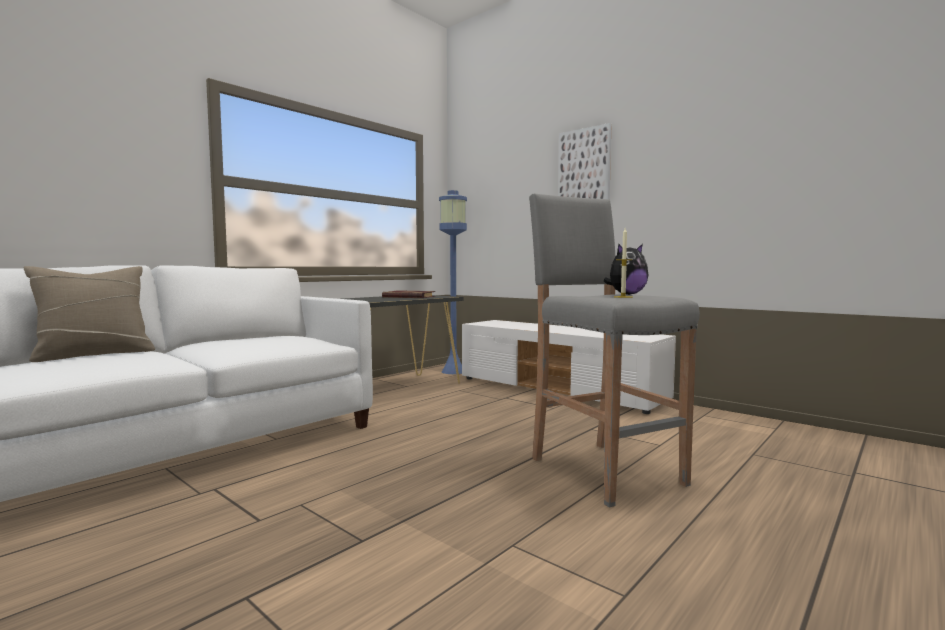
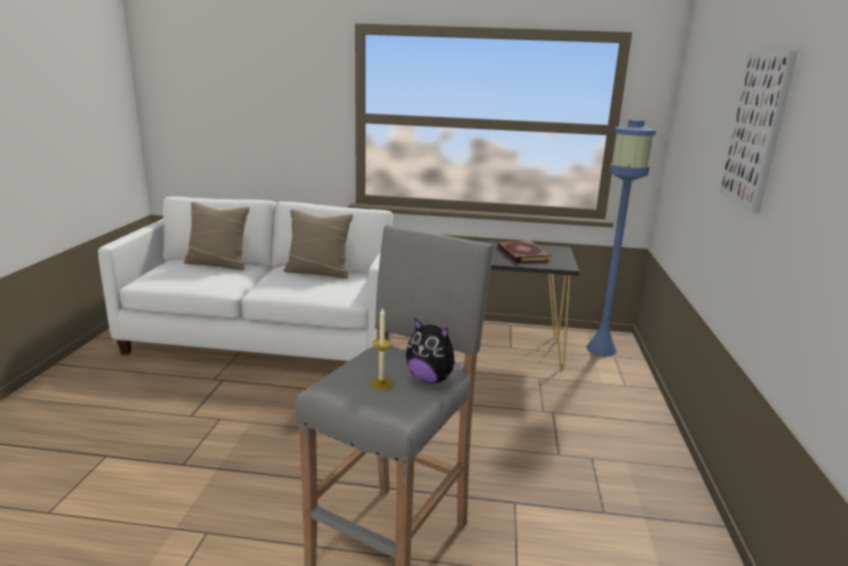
camera: 55 degrees right, 15 degrees up
white tv stand [462,320,676,414] -> none
none -> beige pillow [284,209,353,279]

